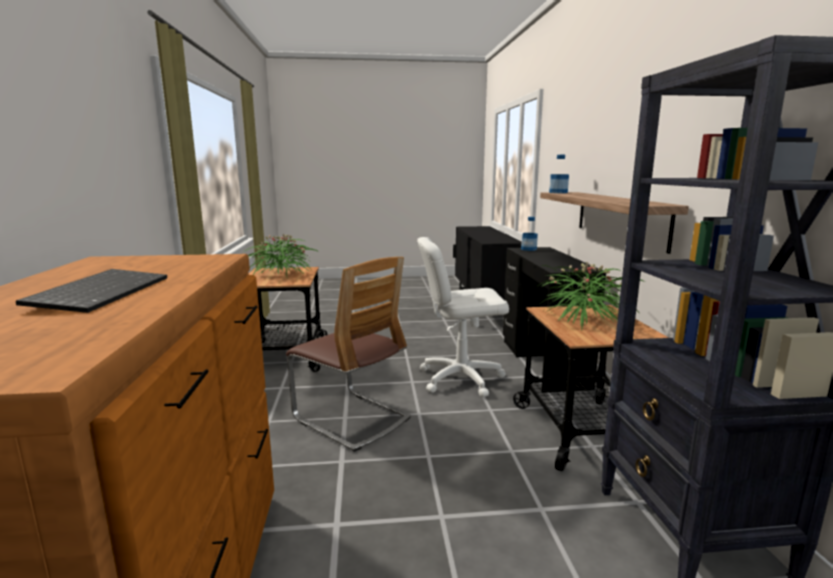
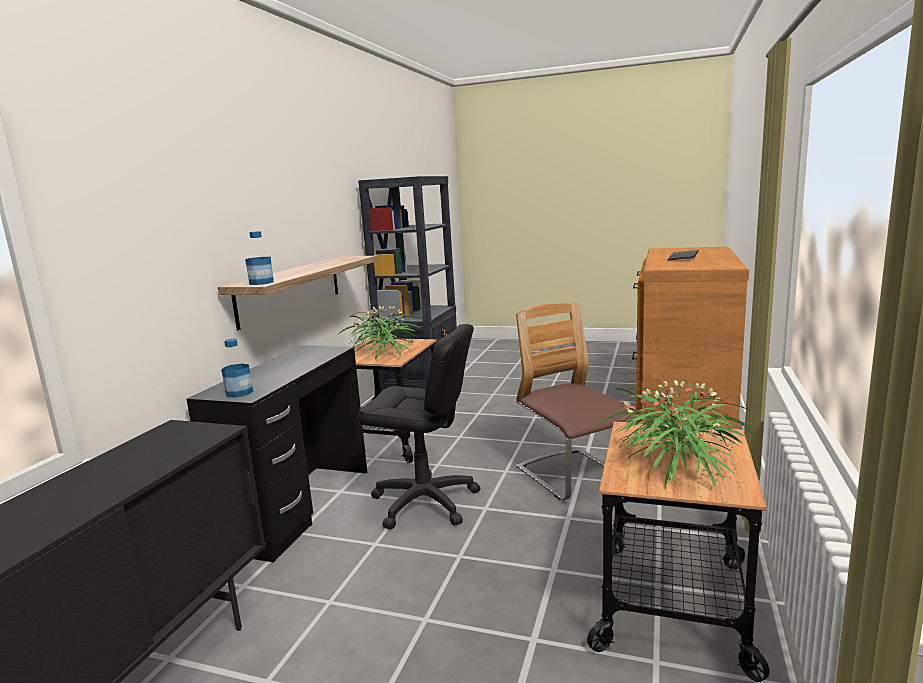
camera: 155 degrees left, 0 degrees up
white office chair [417,237,509,397] -> black office chair [358,324,480,529]

